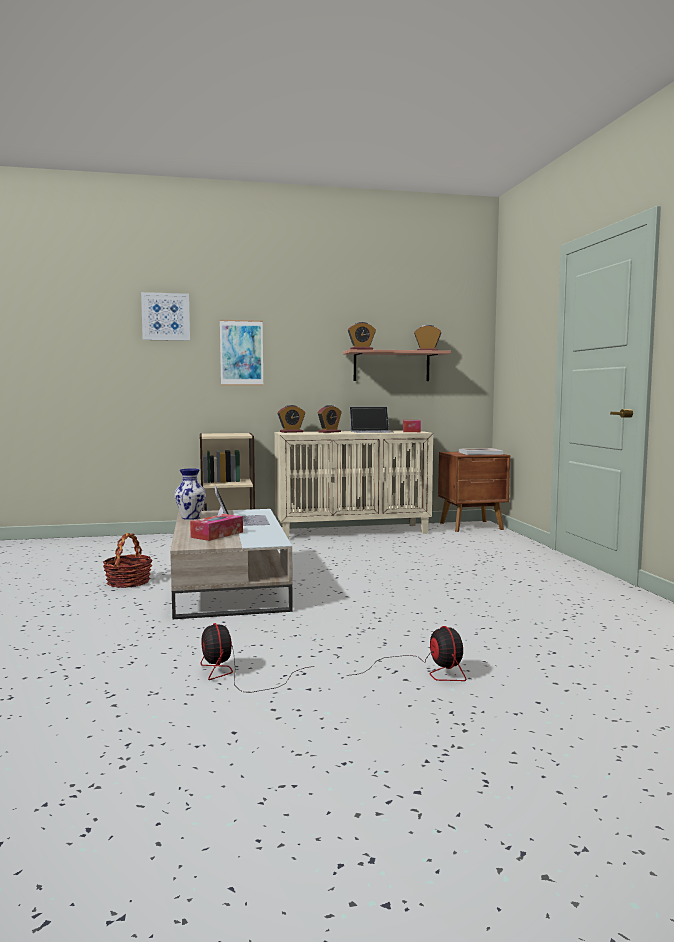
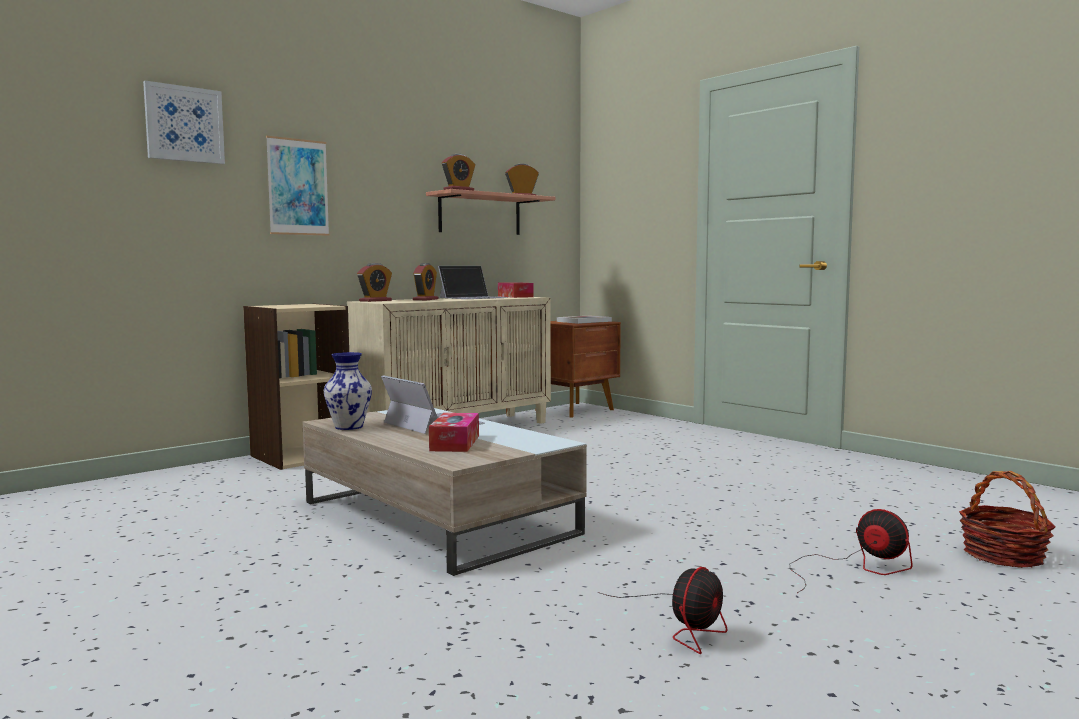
camera: 30 degrees left, 0 degrees up
basket [103,533,153,588] -> basket moved to [959,471,1055,568]
fan [201,623,314,692] -> fan turned 90 degrees counterclockwise [597,567,727,654]

